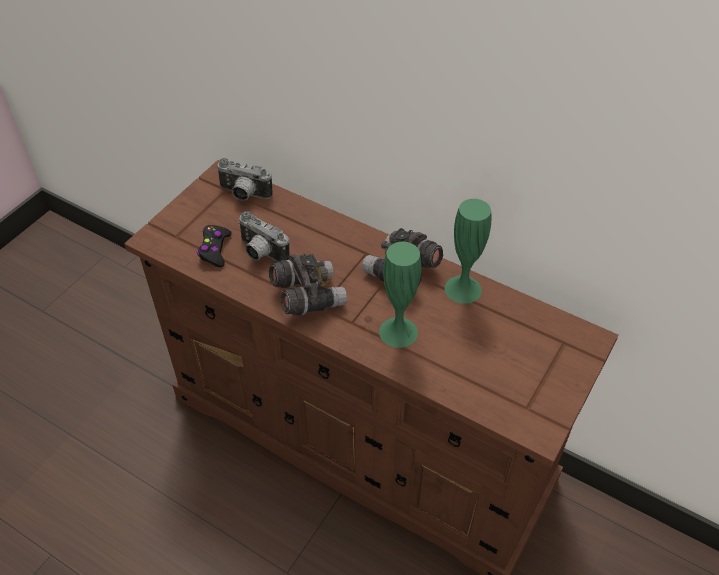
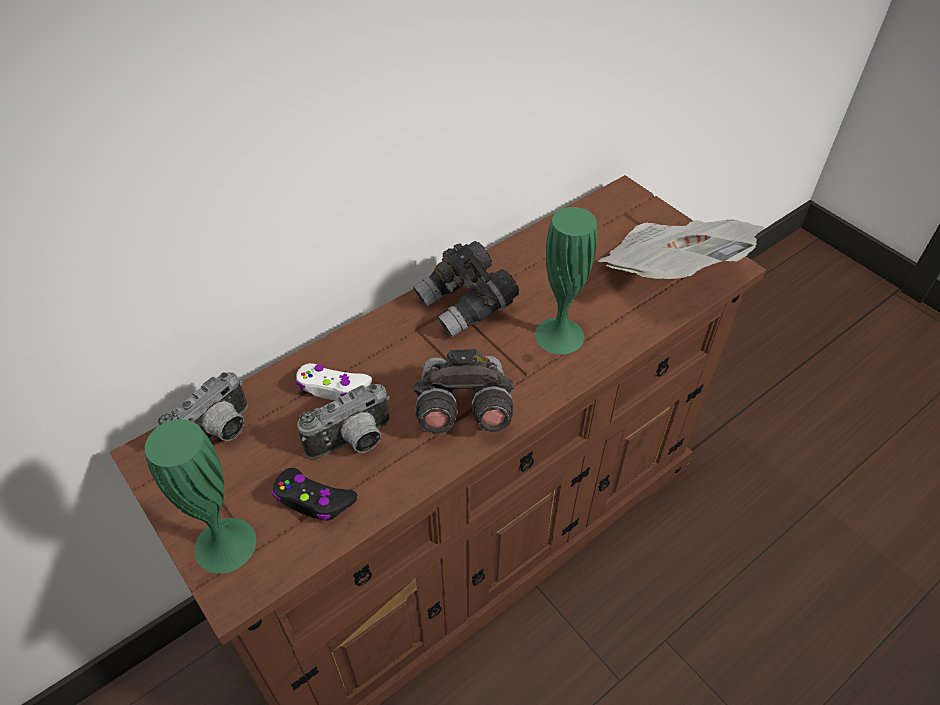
camera: 70 degrees left, 0 degrees up
green vase [445,199,491,304] -> green vase moved to [145,419,256,574]
none -> white game controller [296,363,372,400]
none -> newspaper [598,220,764,279]

